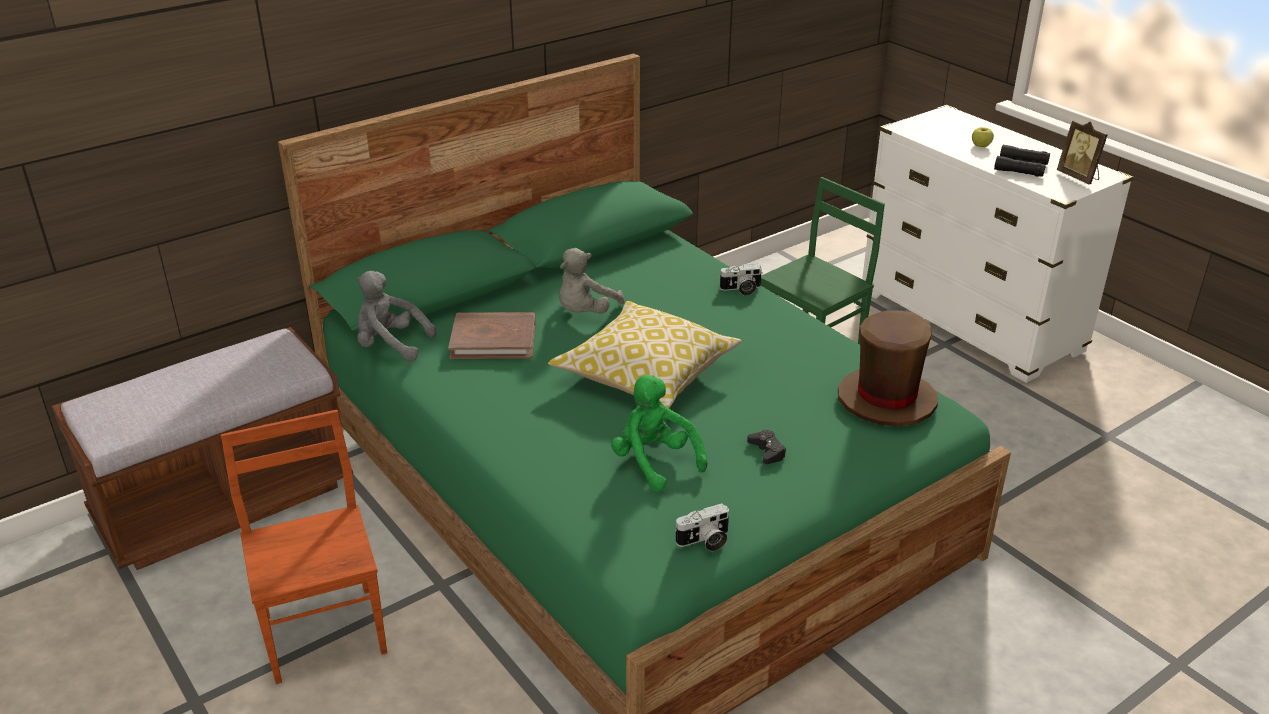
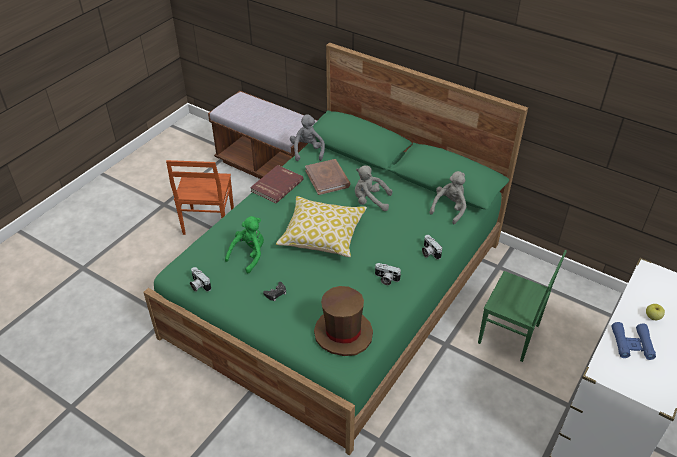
camera: 70 degrees right, 10 degrees up
brown chair [221,410,387,684] -> brown chair turned 135 degrees clockwise [166,160,234,235]
black binoculars [994,145,1050,177] -> blue binoculars [611,322,656,360]
picture frame [1057,121,1108,184] -> none
none -> red book [250,165,304,203]
none -> camera [375,263,401,285]
none -> grey plush toy [430,171,467,224]

